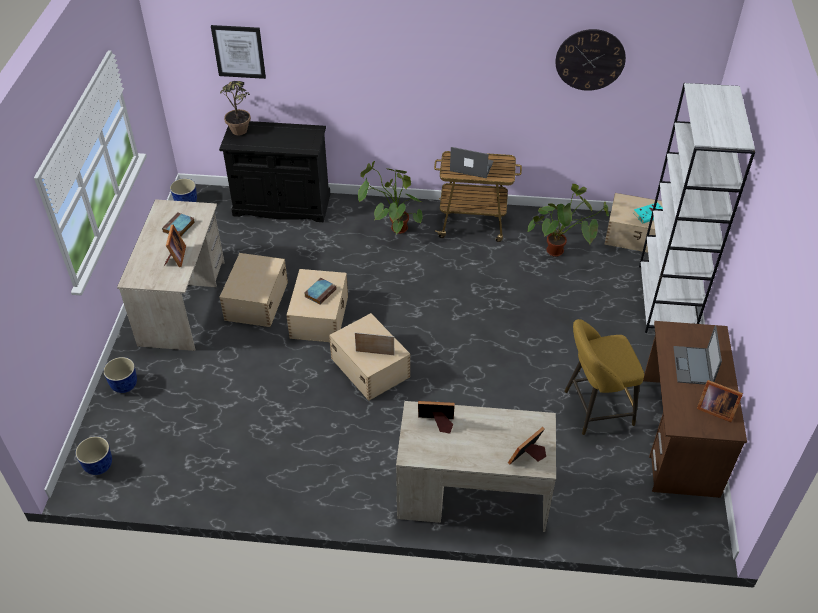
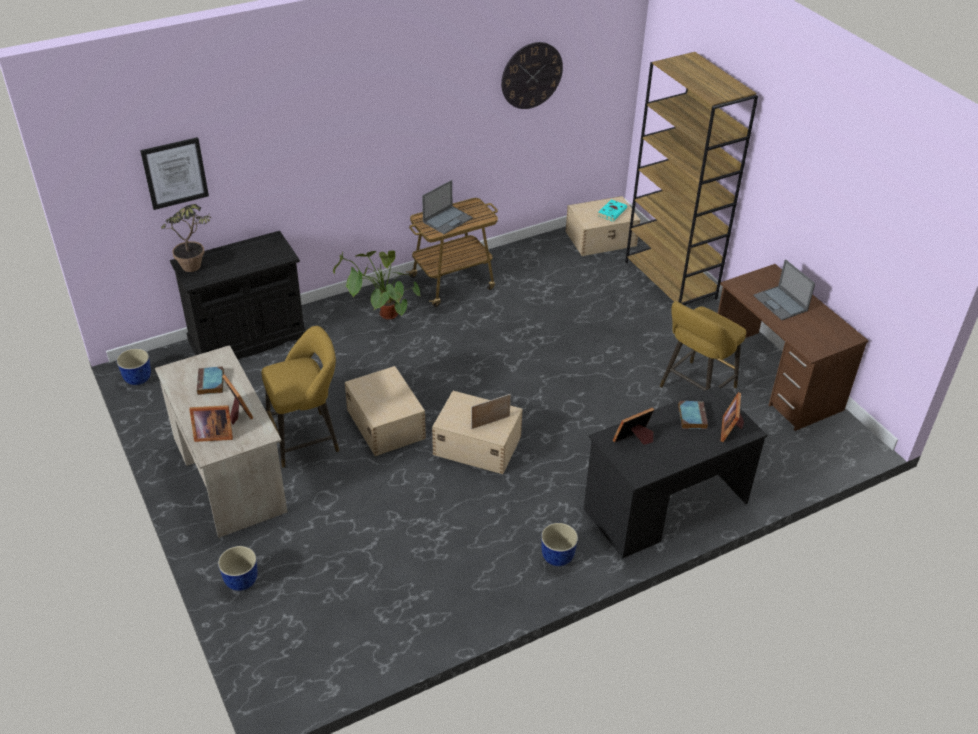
camera: 35 degrees left, 5 degrees down
planter [76,436,112,475] -> planter moved to [541,523,578,566]
beige storage box [219,253,288,327] -> yellow stool [262,326,339,468]
book [305,278,336,305] -> book moved to [678,401,708,429]
beige desk [396,401,556,532] -> black desk [584,386,767,558]
laptop [450,147,494,178] -> laptop turned 150 degrees clockwise [422,180,473,234]
potted plant [527,184,609,257] -> none
white bookcase [639,83,755,333] -> brown bookcase [625,52,758,305]
picture frame [697,380,743,422] -> picture frame moved to [189,405,233,442]

